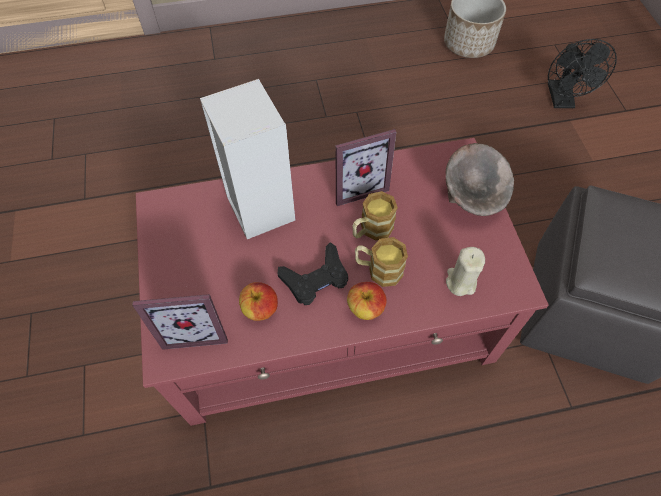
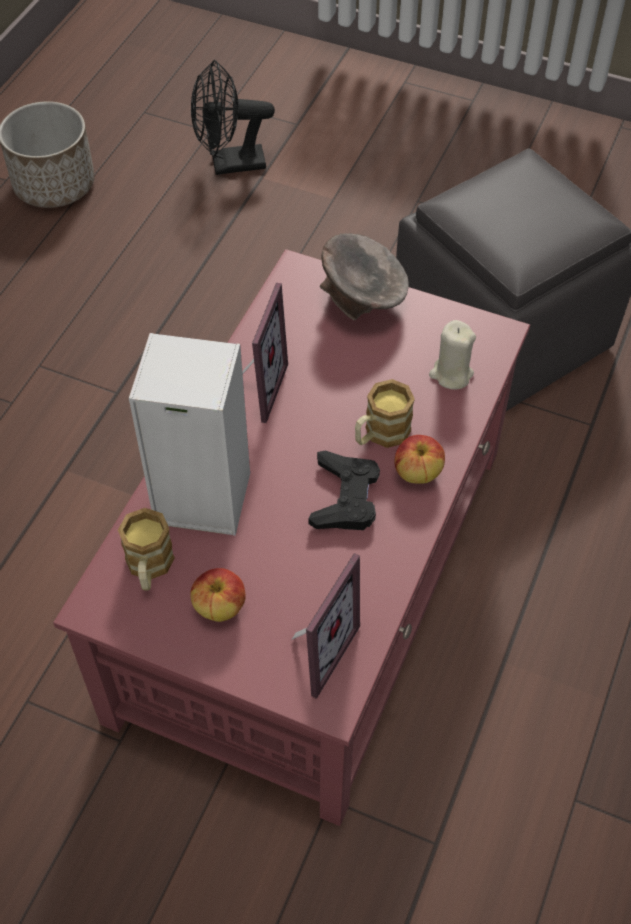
camera: 55 degrees left, 5 degrees down
apple [239,282,278,321] -> apple moved to [190,568,246,622]
mug [352,191,398,241] -> mug moved to [118,508,175,591]
black fan [548,39,617,108] -> black fan turned 135 degrees clockwise [191,60,275,175]

